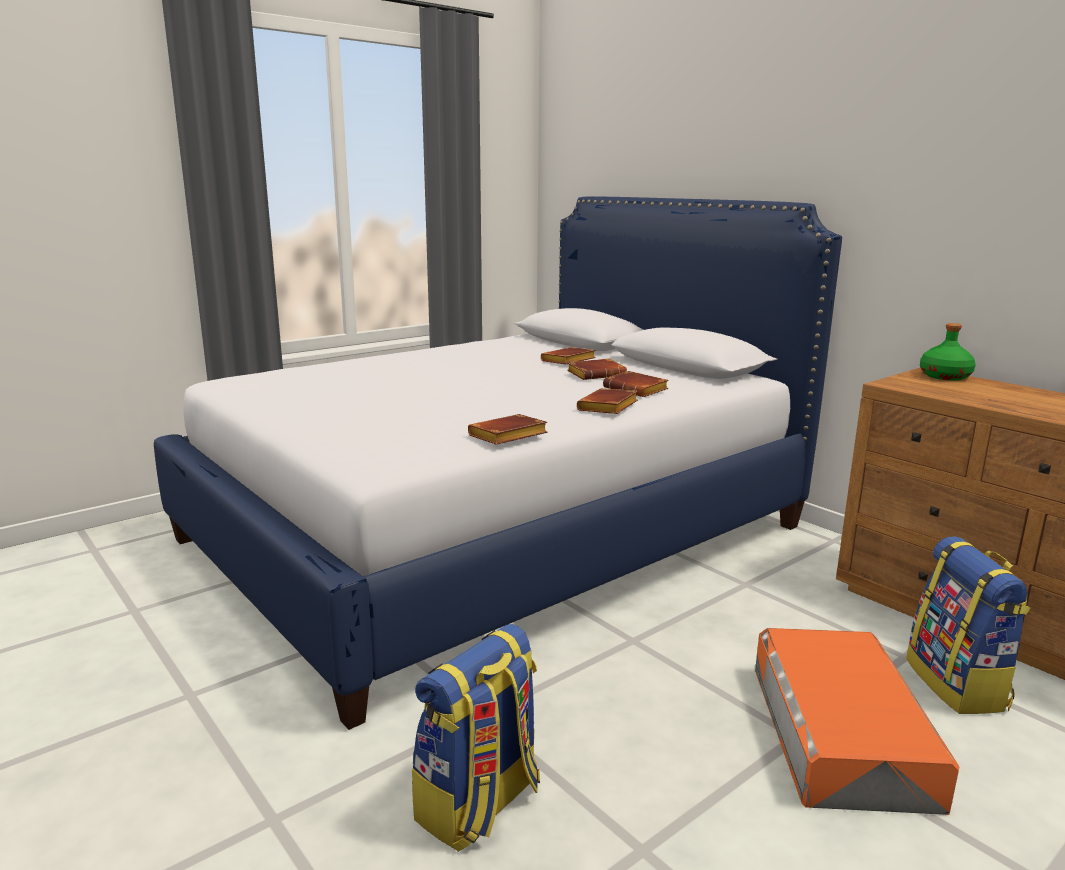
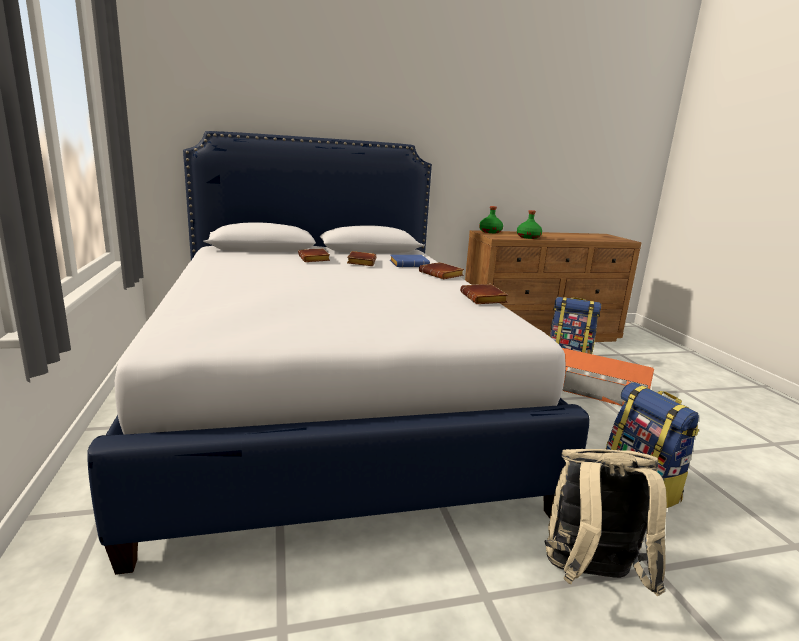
camera: 65 degrees left, 0 degrees up
brown book [603,371,669,397] -> blue book [390,255,430,267]
none -> green bottle [517,210,542,239]
none -> beige backpack [544,449,667,596]

